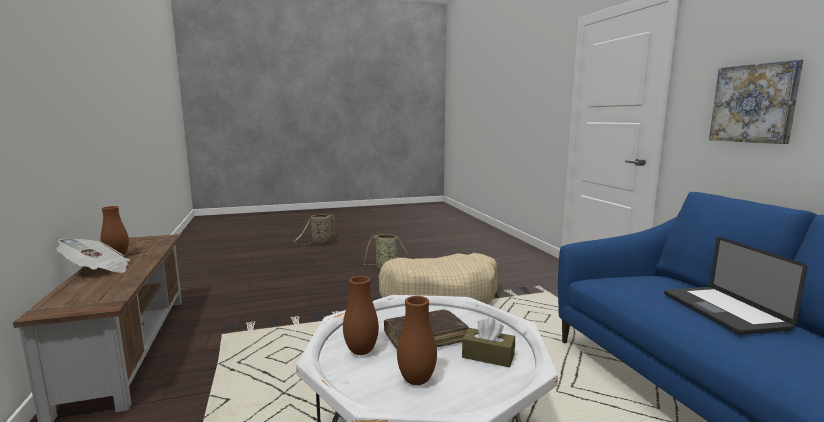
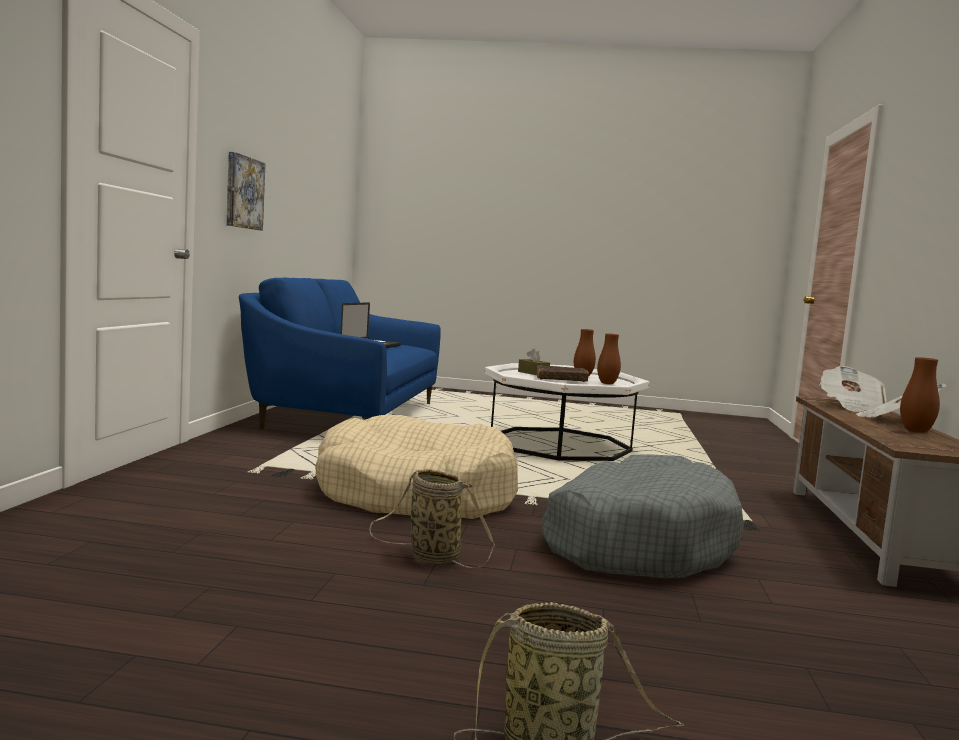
camera: 155 degrees left, 5 degrees down
none -> grey dog bed [542,454,744,578]
none -> newspaper [819,366,886,412]

